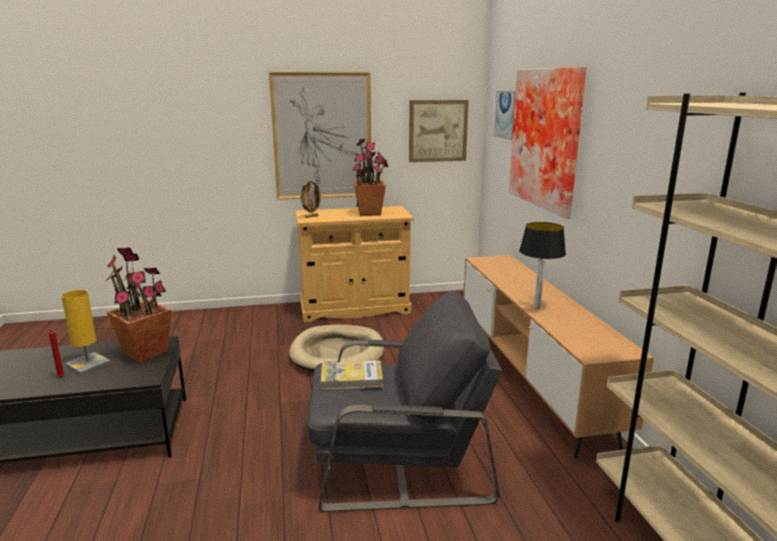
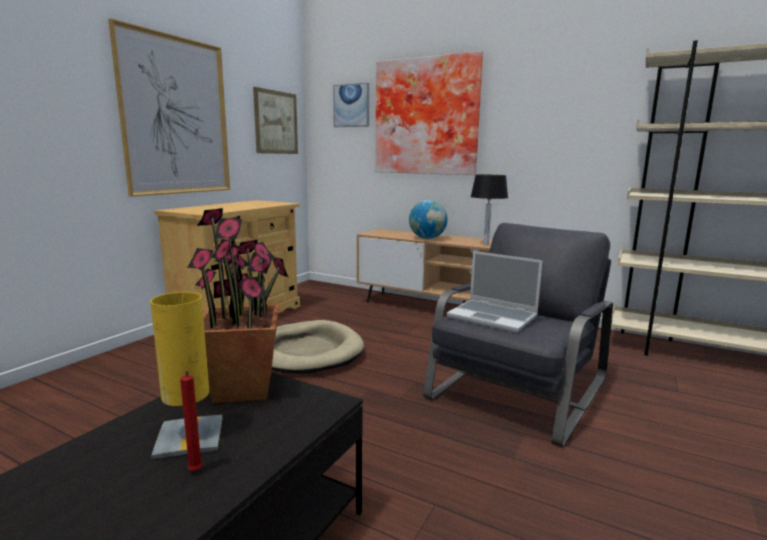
camera: 50 degrees left, 5 degrees down
picture frame [300,180,322,218] -> none
book [321,360,383,389] -> laptop [447,251,543,333]
potted plant [352,139,388,216] -> none
none -> globe [409,200,448,239]

